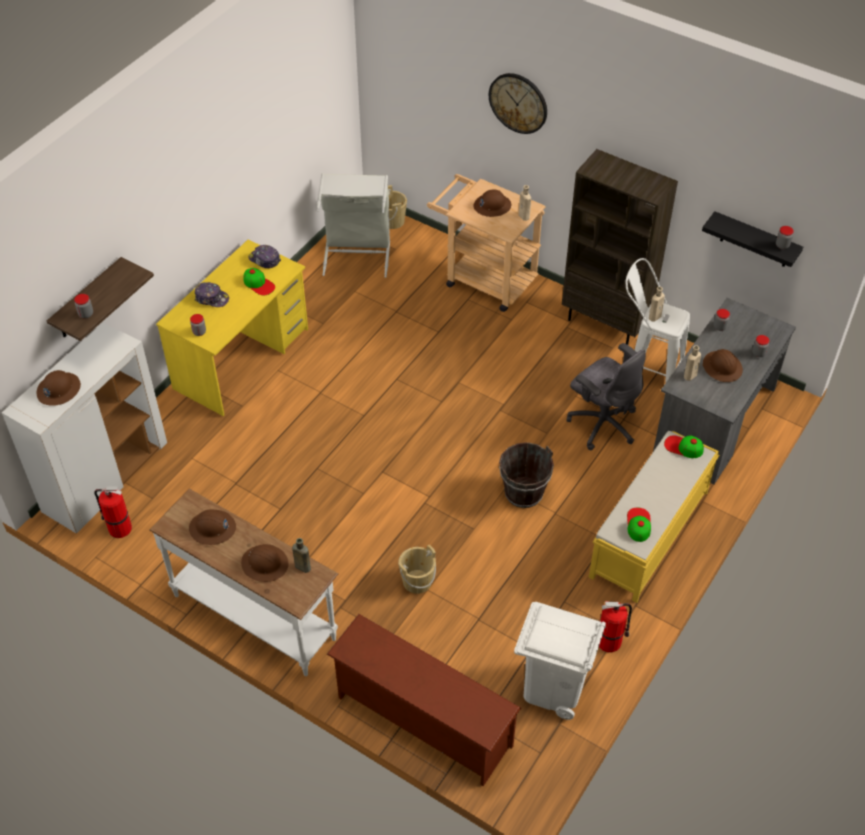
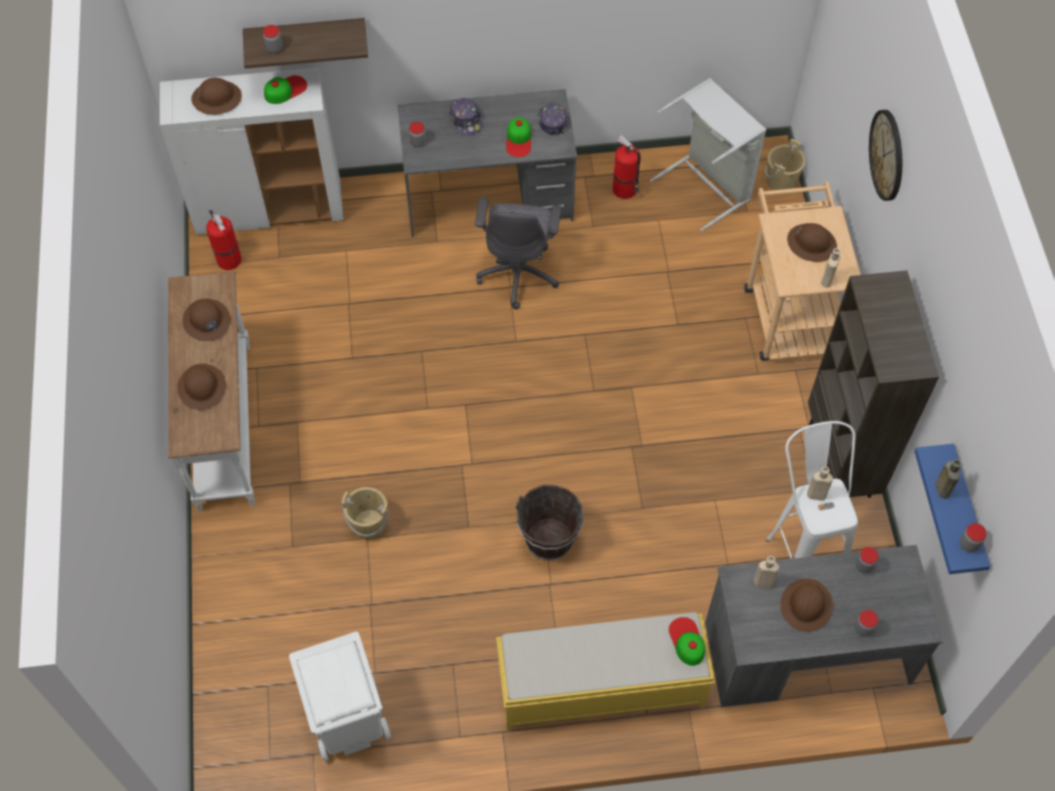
camera: 50 degrees right, 10 degrees up
yellow desk [156,240,308,416] -> grey desk [397,89,577,237]
brown bottle [292,538,311,573] -> brown bottle moved to [935,459,962,499]
brown shoe rack [327,614,521,786] -> none
grey office chair [566,343,646,450] -> grey office chair moved to [475,197,562,309]
fire extinguisher [599,601,632,652] -> fire extinguisher moved to [613,135,641,199]
cap [627,508,651,542] -> cap moved to [264,75,307,104]
black shelf [702,211,803,267] -> blue shelf [914,444,990,574]

